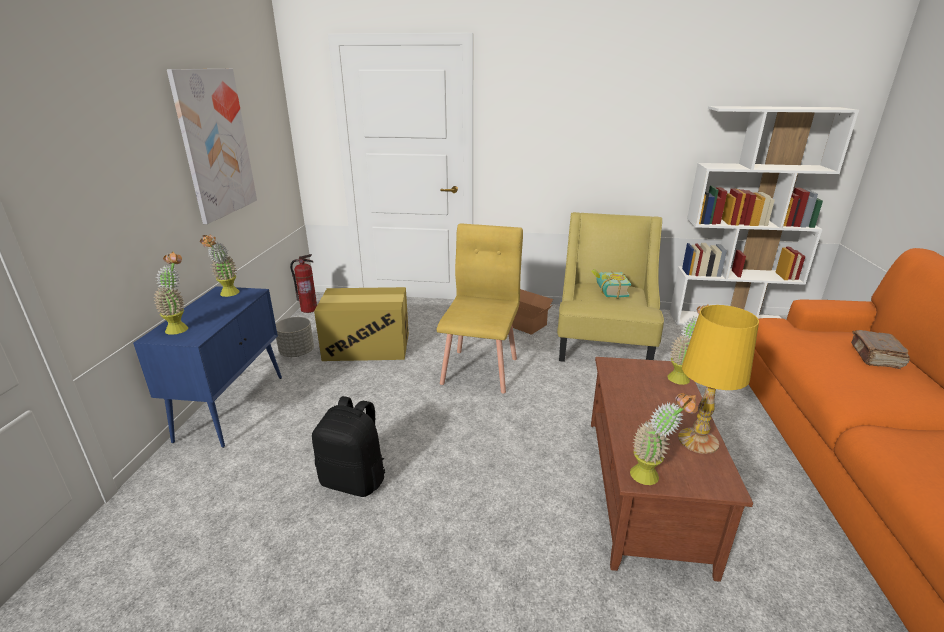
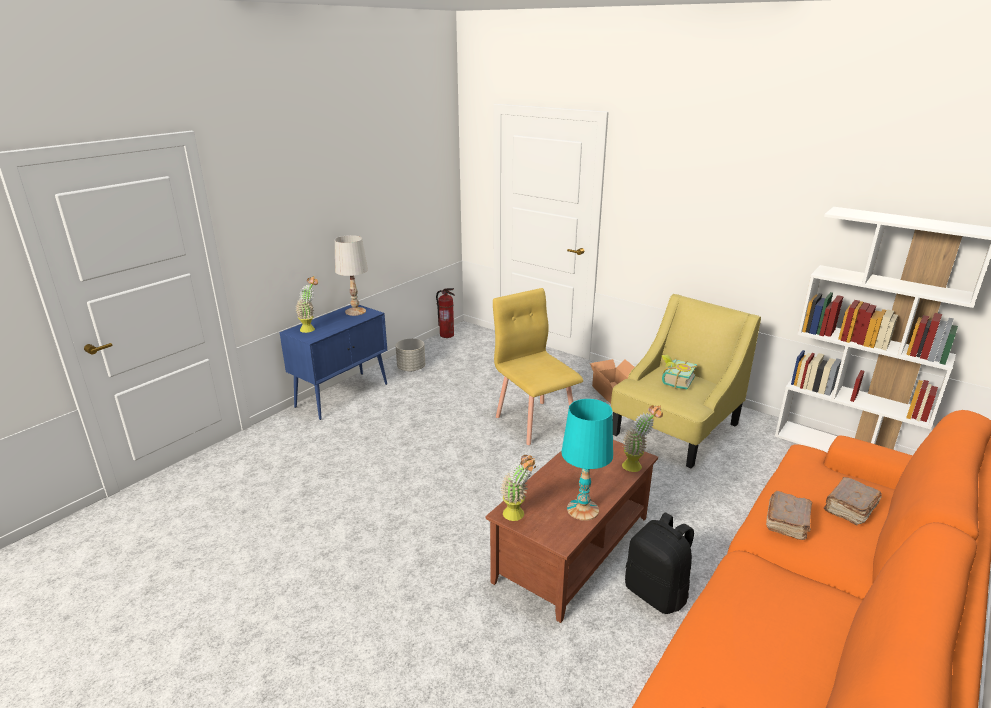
camera: 30 degrees right, 0 degrees up
picture [167,69,257,224] -> none
potted plant [200,235,240,297] -> white table lamp [335,235,368,316]
black backpack [312,396,385,497] -> black backpack moved to [625,512,694,614]
cardboard box [314,287,409,361] -> none
yellow chair [437,223,523,394] -> yellow chair turned 75 degrees counterclockwise [493,288,583,445]
yellow table lamp [678,305,759,454] -> turquoise table lamp [561,399,613,521]
none -> brown book [766,491,812,540]

